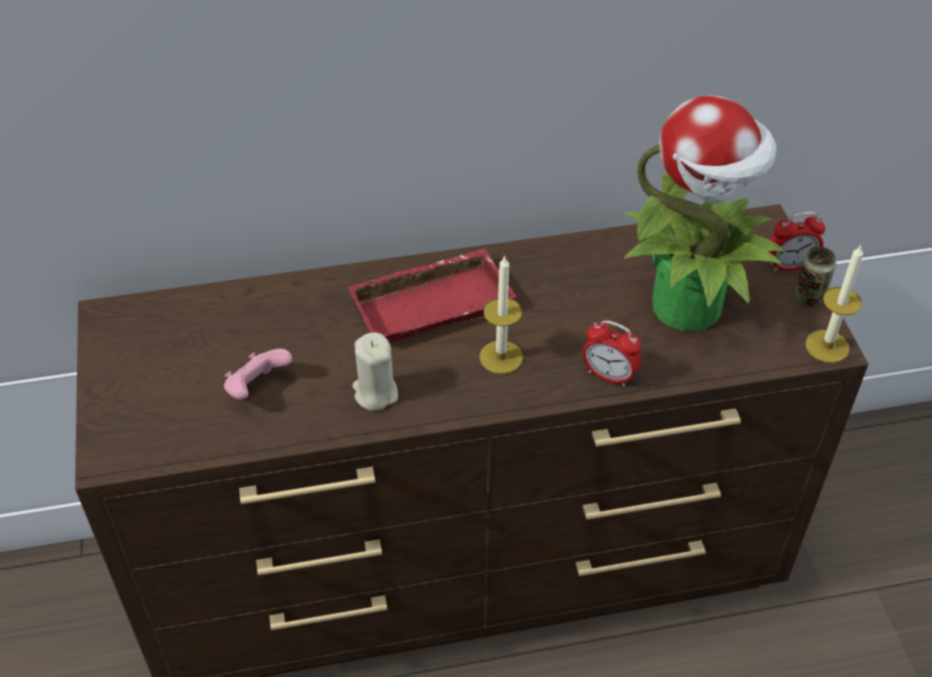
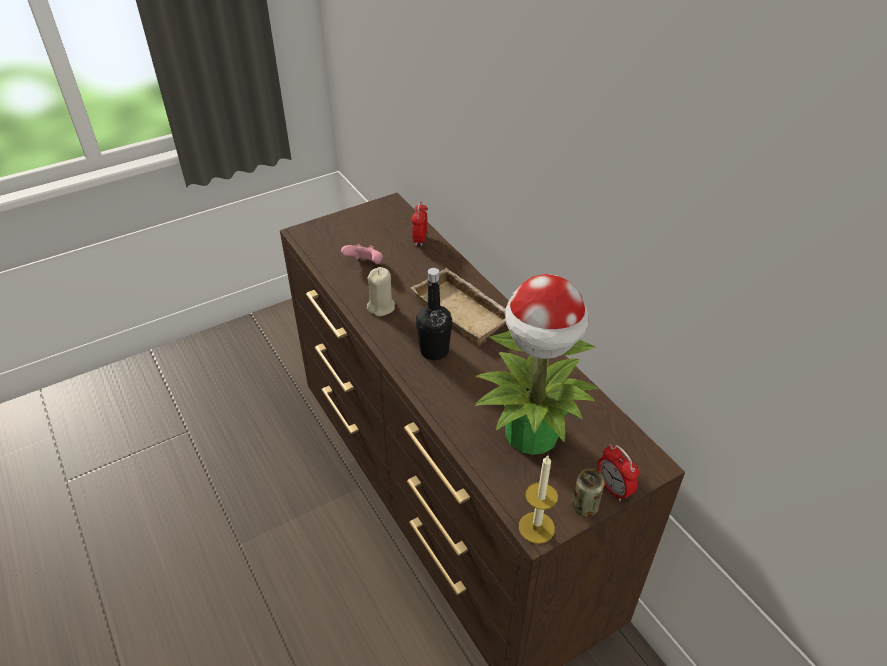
camera: 70 degrees right, 5 degrees down
red tray [347,248,516,343] -> beige tray [411,268,506,344]
candle [479,255,523,374] -> black bottle [416,268,452,360]
alarm clock [582,320,641,386] -> alarm clock moved to [411,201,428,246]

